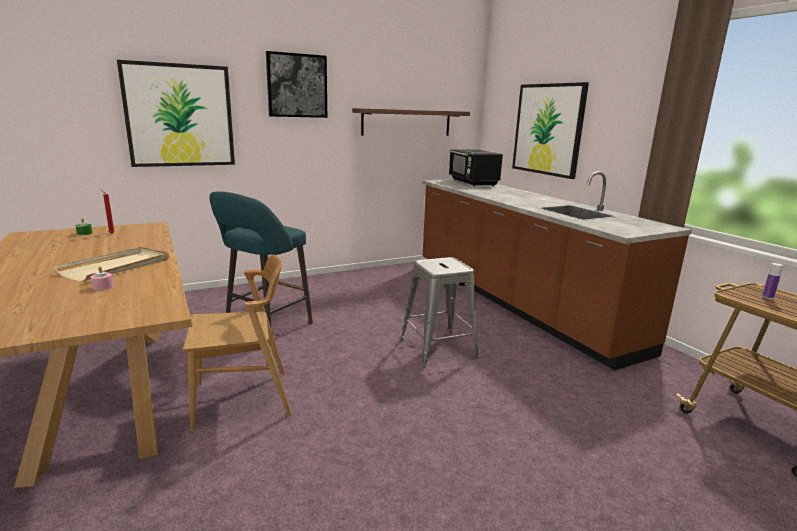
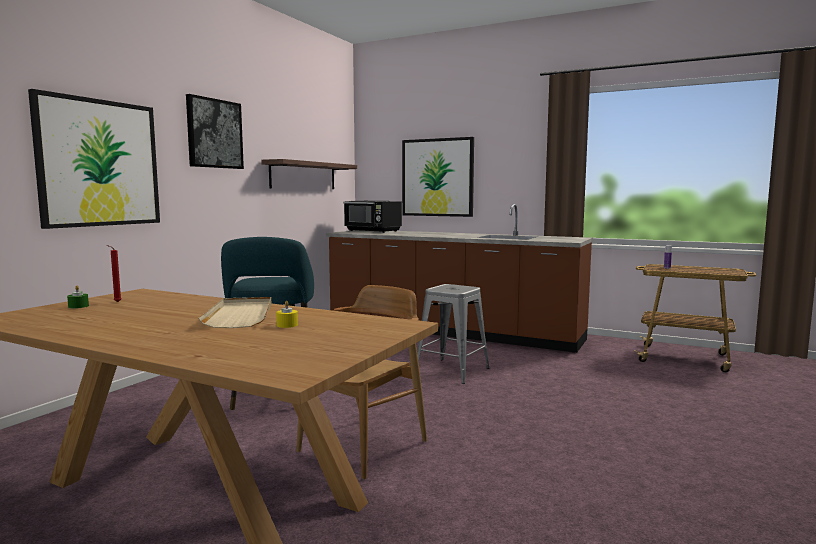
camera: 35 degrees left, 10 degrees down
pink candle [91,266,114,290] -> yellow candle [276,301,298,328]

